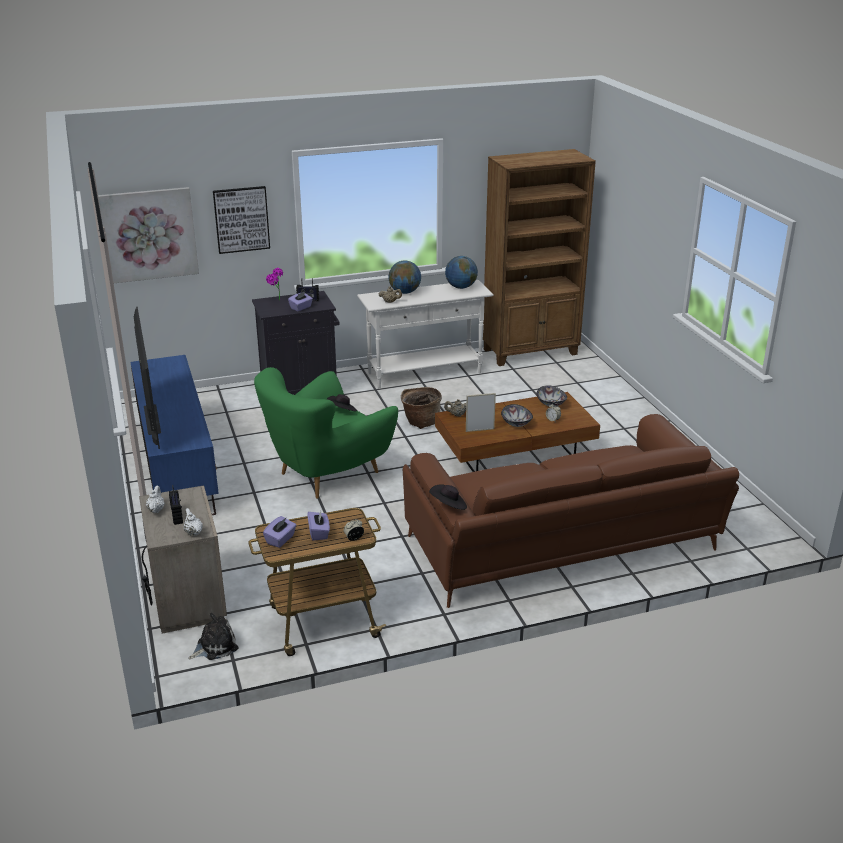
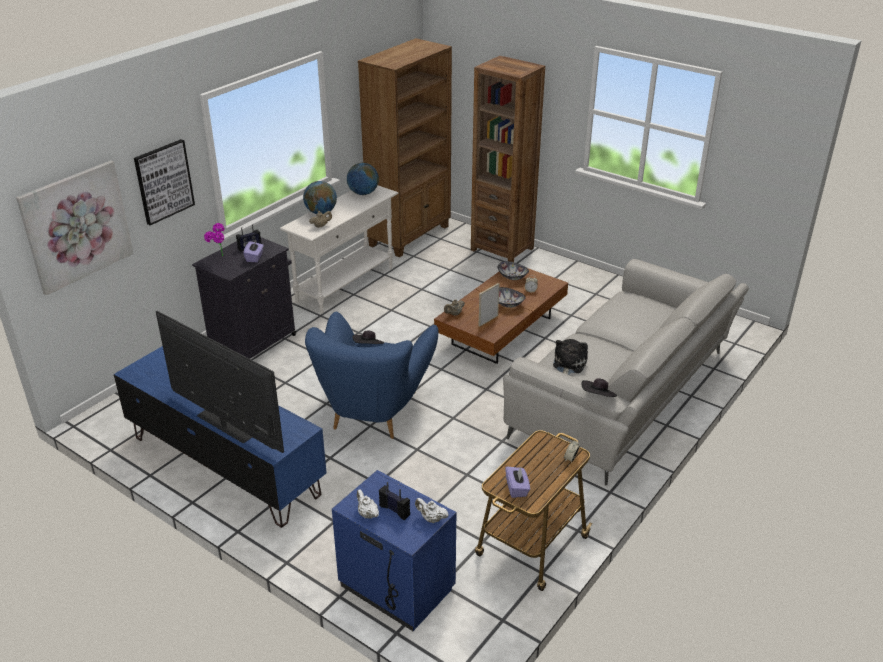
camera: 35 degrees left, 5 degrees up
beige nightstand [139,485,227,634] -> blue nightstand [332,470,456,631]
plush toy [189,613,238,660] -> plush toy moved to [553,339,588,375]
green armchair [254,367,398,498] -> blue armchair [305,312,438,439]
purple tissue box [307,511,330,541] -> none
basket [401,387,442,429] -> none
brown sofa [403,414,739,608] -> grey sofa [503,259,749,485]
none -> brown bookcase [471,56,545,262]

